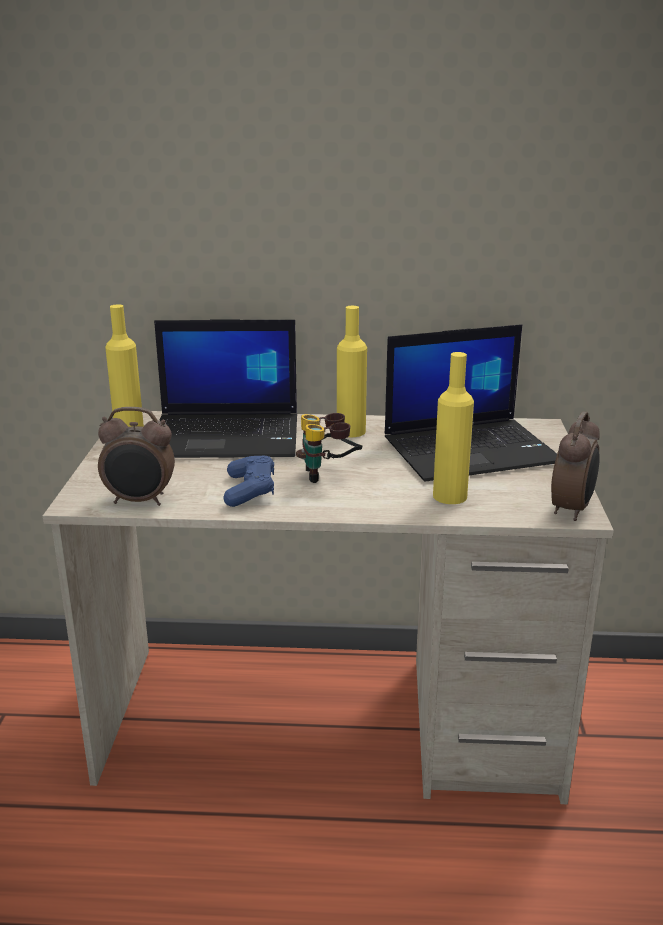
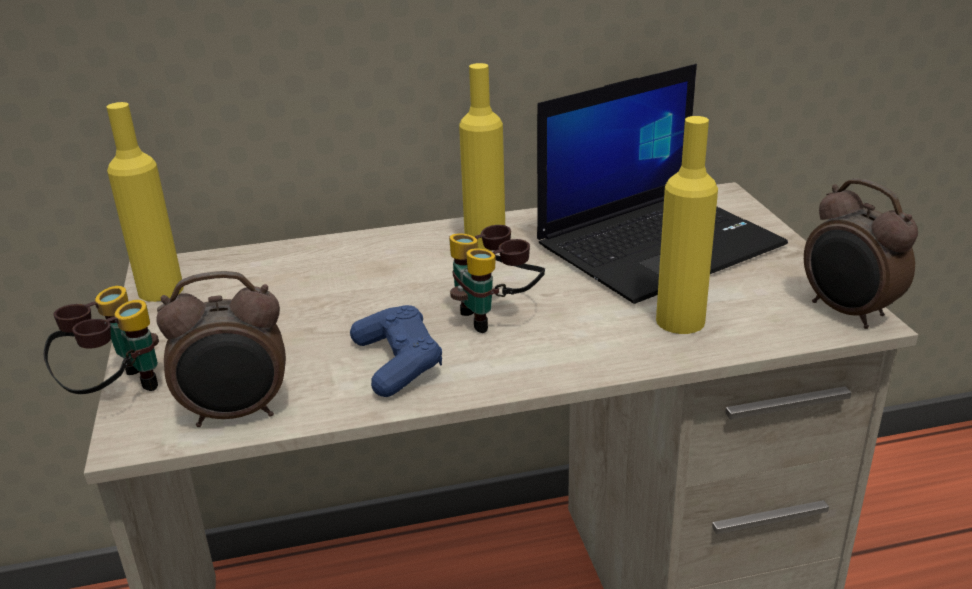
camera: 15 degrees left, 5 degrees up
laptop [154,319,297,458] -> none
alarm clock [551,411,600,521] -> alarm clock turned 135 degrees clockwise [804,179,918,329]
none -> binoculars [44,286,159,394]

